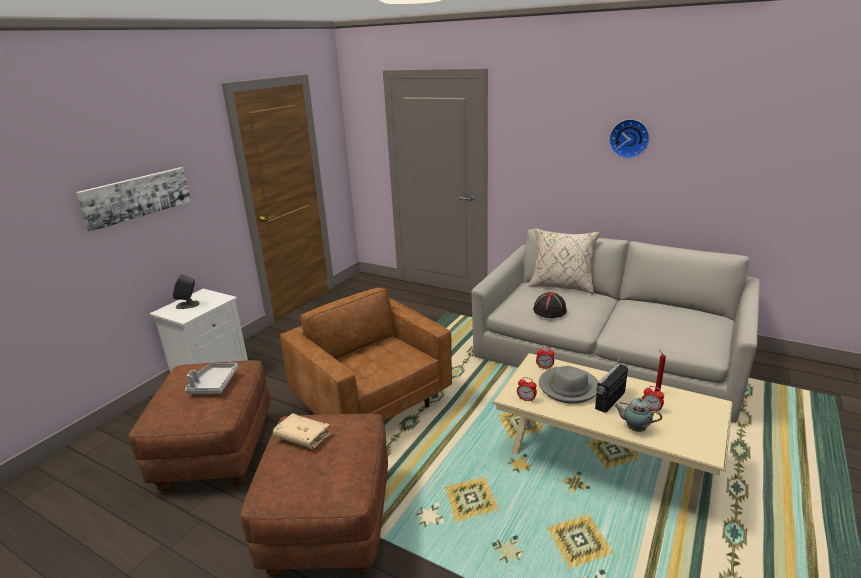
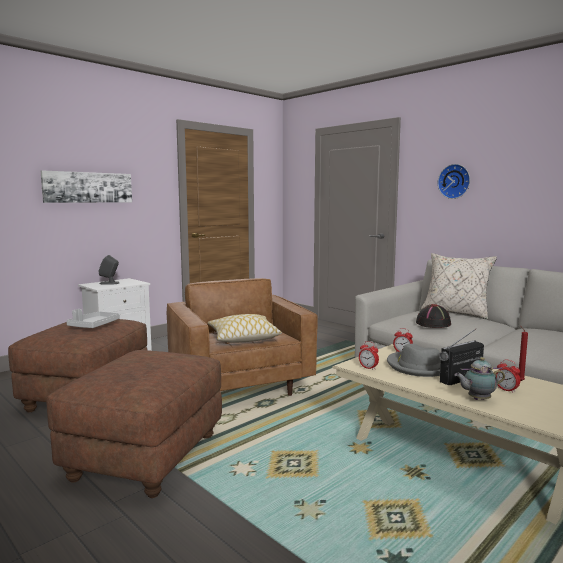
camera: 15 degrees right, 15 degrees down
beige book [273,413,331,449] -> none
wall clock [609,119,650,159] -> wall clock moved to [438,164,470,199]
teapot [614,397,662,432] -> teapot turned 45 degrees counterclockwise [455,357,505,400]
none -> pillow [208,314,282,343]

